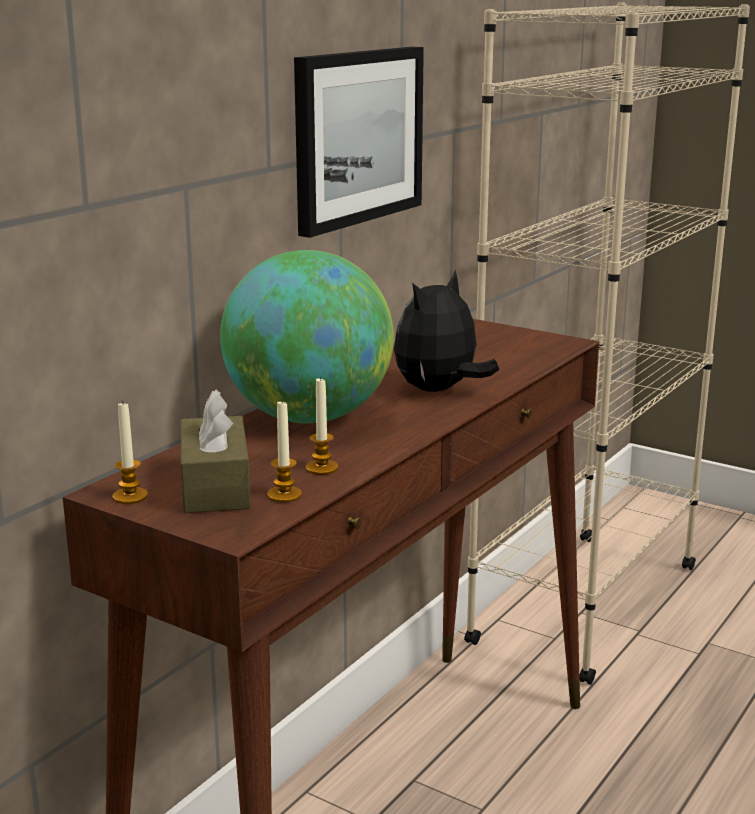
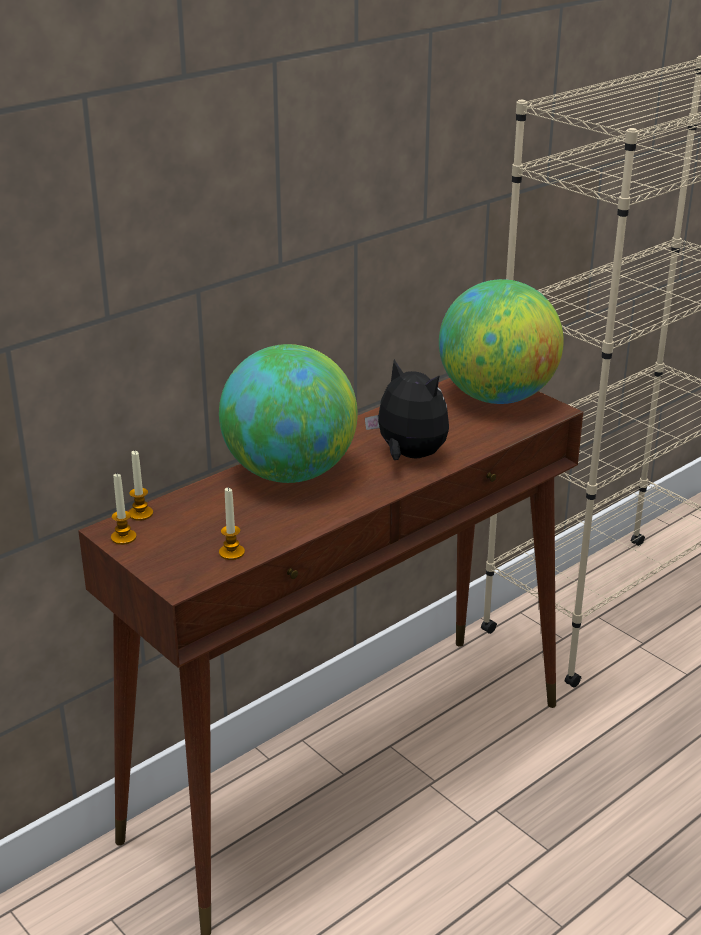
camera: 15 degrees right, 10 degrees up
brown tissue box [181,390,251,513] -> none
picture [294,47,424,238] -> none
candle [306,376,338,475] -> candle moved to [129,451,153,521]
plush toy [394,270,500,392] -> plush toy turned 75 degrees clockwise [365,359,449,460]
none -> globe [439,279,564,404]

